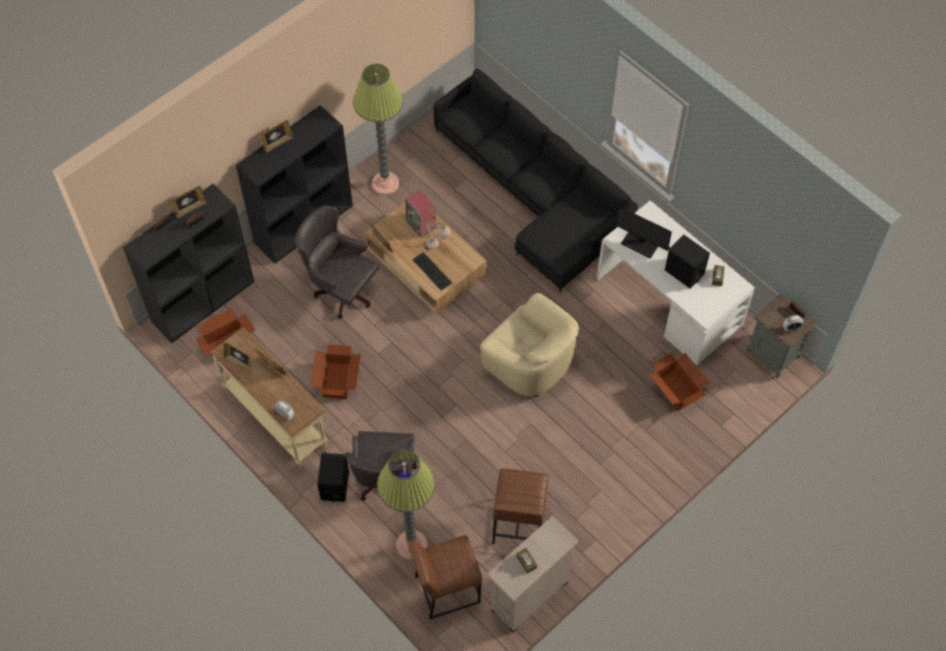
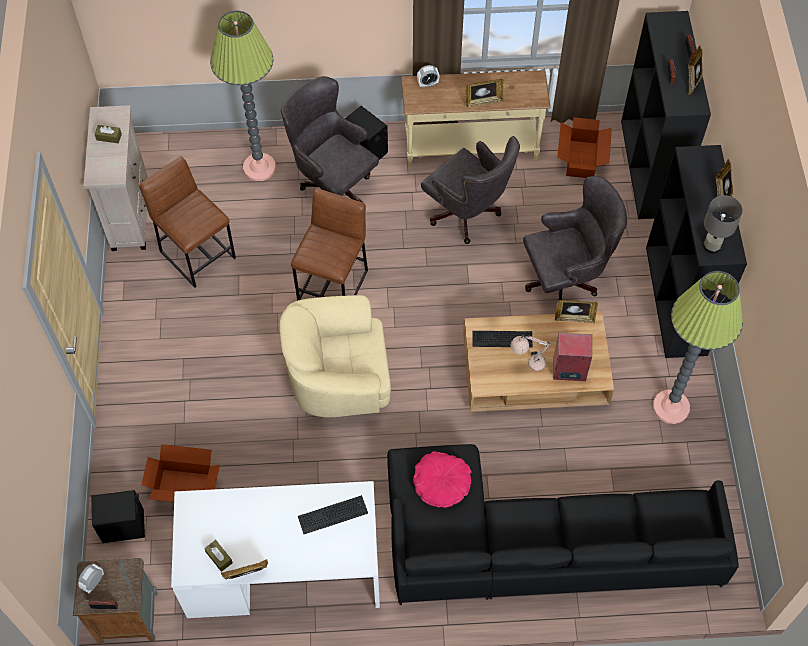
camera: 130 degrees right, 0 degrees up
picture frame [223,342,251,374] -> picture frame moved to [221,559,268,579]
cardboard box [310,344,361,399] -> grey office chair [421,136,520,244]
brown chair [408,535,483,619] -> brown chair moved to [291,189,368,301]
monitor [615,206,672,259] -> keyboard [298,495,368,534]
black speaker [665,235,710,288] -> black speaker moved to [91,490,145,543]
none -> pink pillow [413,451,472,508]
none -> grey table lamp [703,195,743,253]

